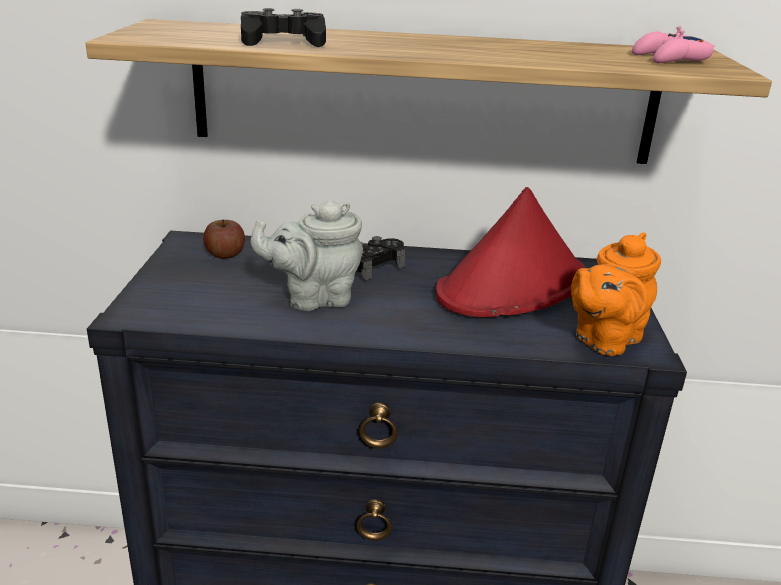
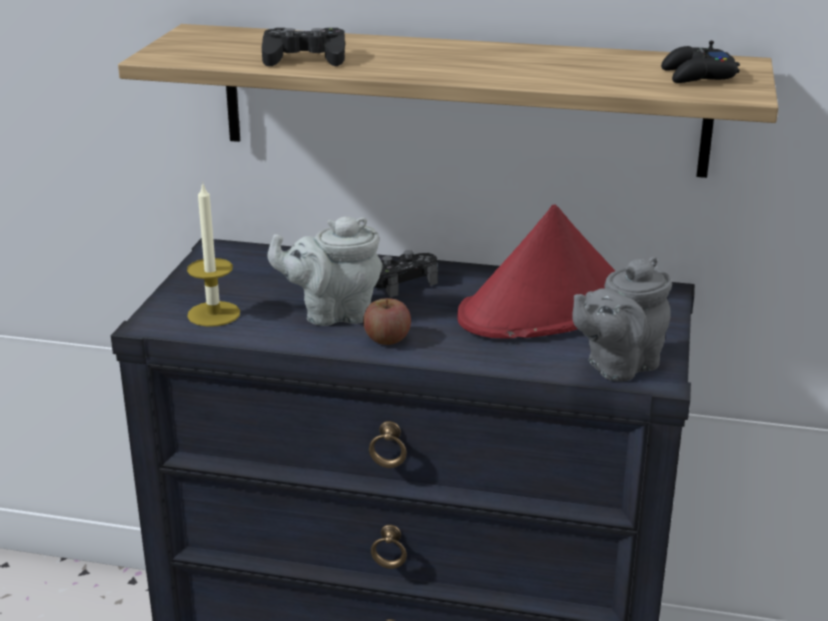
camera: 10 degrees right, 0 degrees up
apple [203,220,245,259] -> apple moved to [363,298,411,345]
orange teapot [571,232,661,356] -> grey teapot [572,257,672,382]
pink game controller [632,27,715,63] -> black game controller [661,41,740,83]
none -> candle [187,181,240,327]

